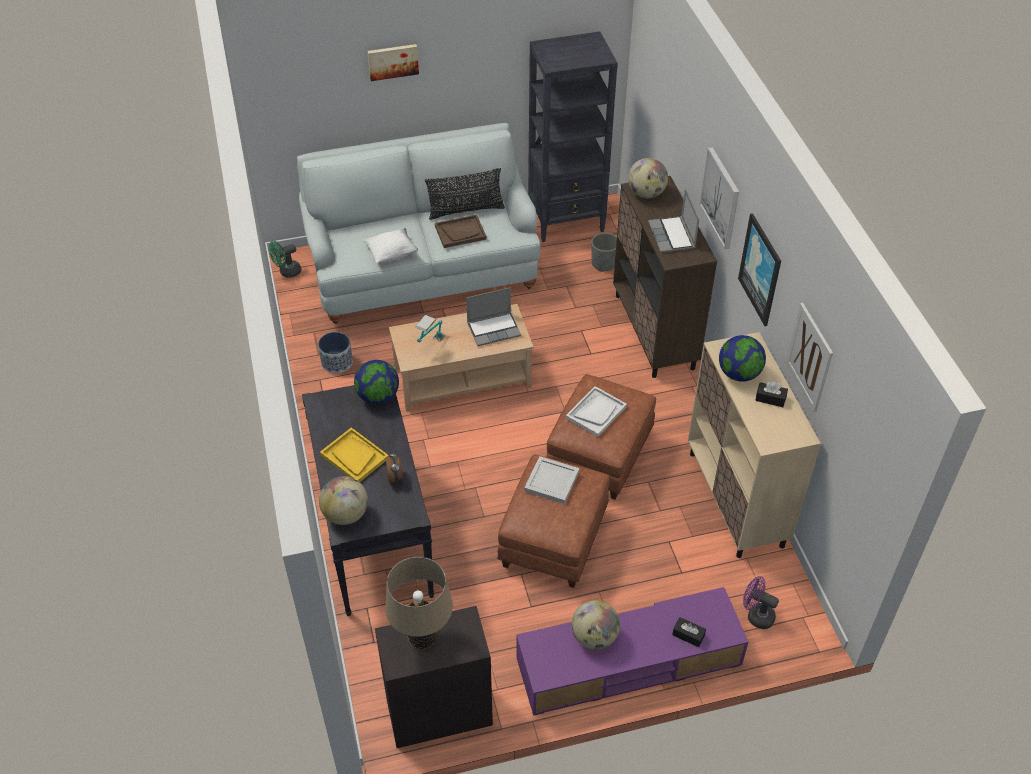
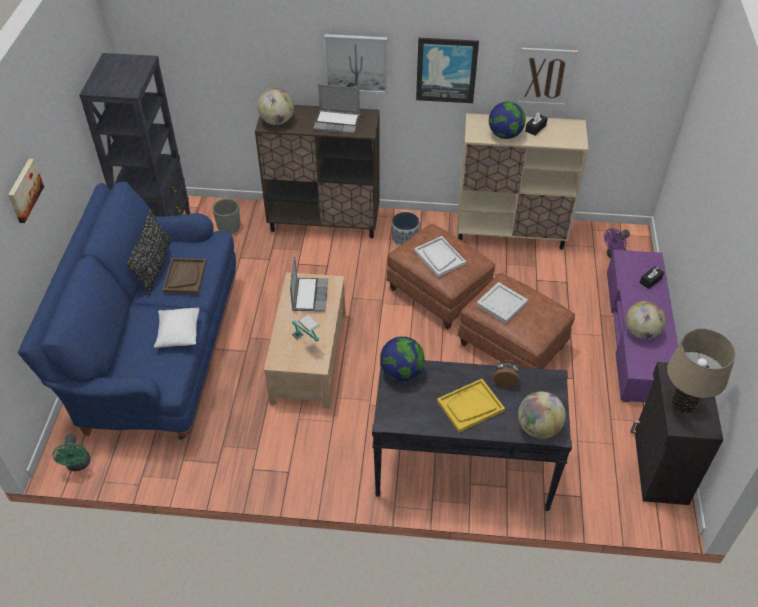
camera: 70 degrees left, 0 degrees up
white sofa [297,123,540,324] -> blue sofa [18,182,236,440]
planter [318,332,353,373] -> planter moved to [392,212,419,246]

